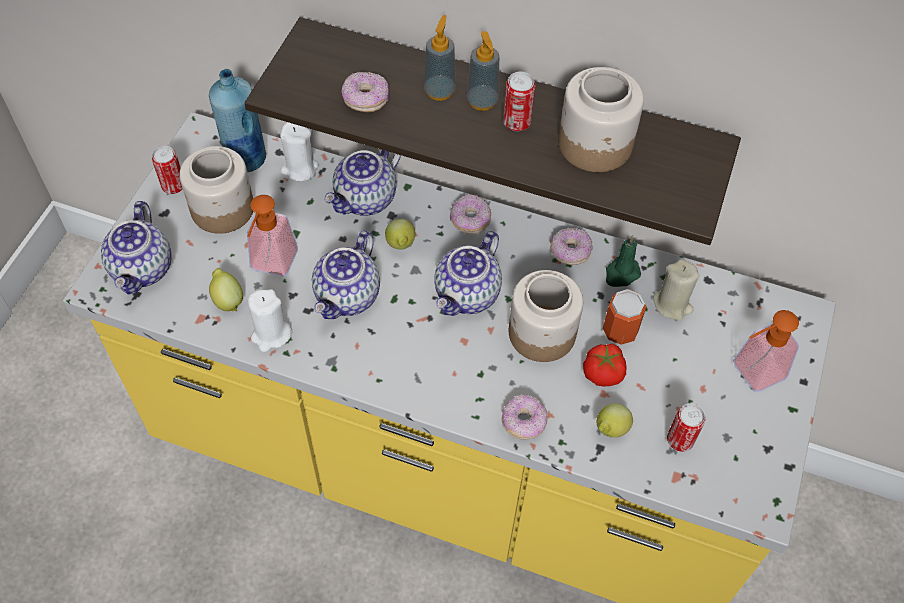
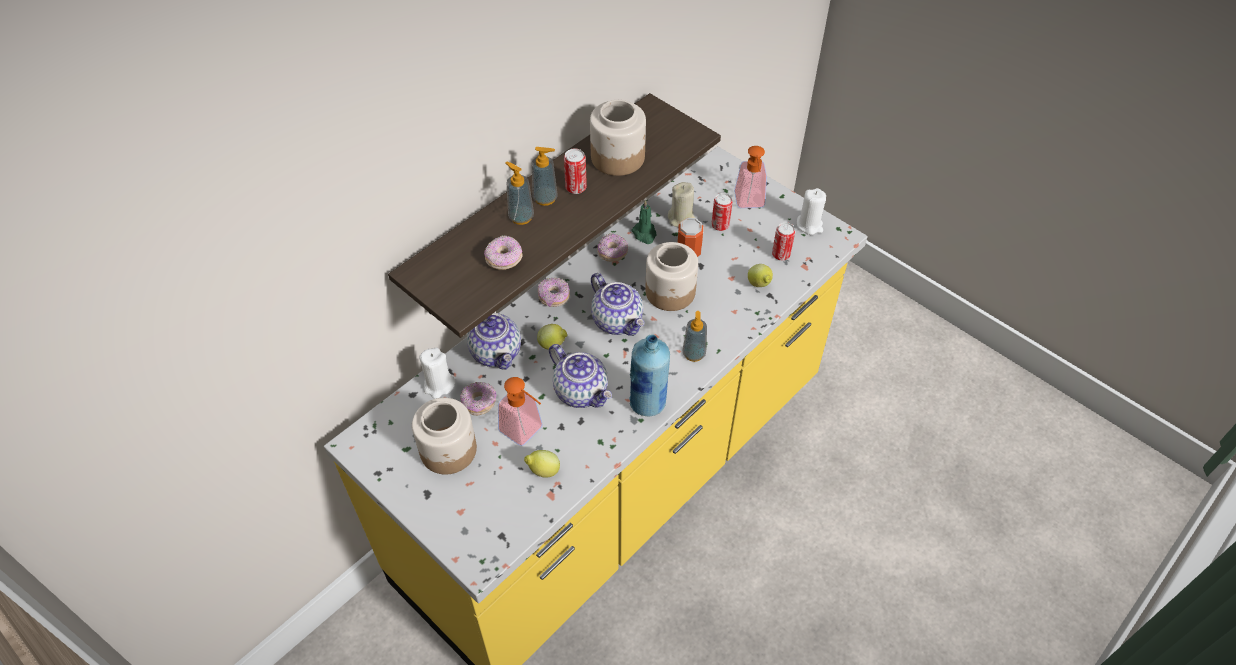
camera: 65 degrees left, 5 degrees down
teapot [101,201,172,295] -> none
can [152,146,183,194] -> can moved to [711,193,733,231]
blue bottle [209,69,266,172] -> blue bottle moved to [629,334,670,417]
white candle [248,289,292,352] -> white candle moved to [797,188,826,235]
donut [502,394,548,440] -> donut moved to [460,382,496,415]
tomato [583,343,627,387] -> none
none -> soap dispenser [682,311,707,362]

